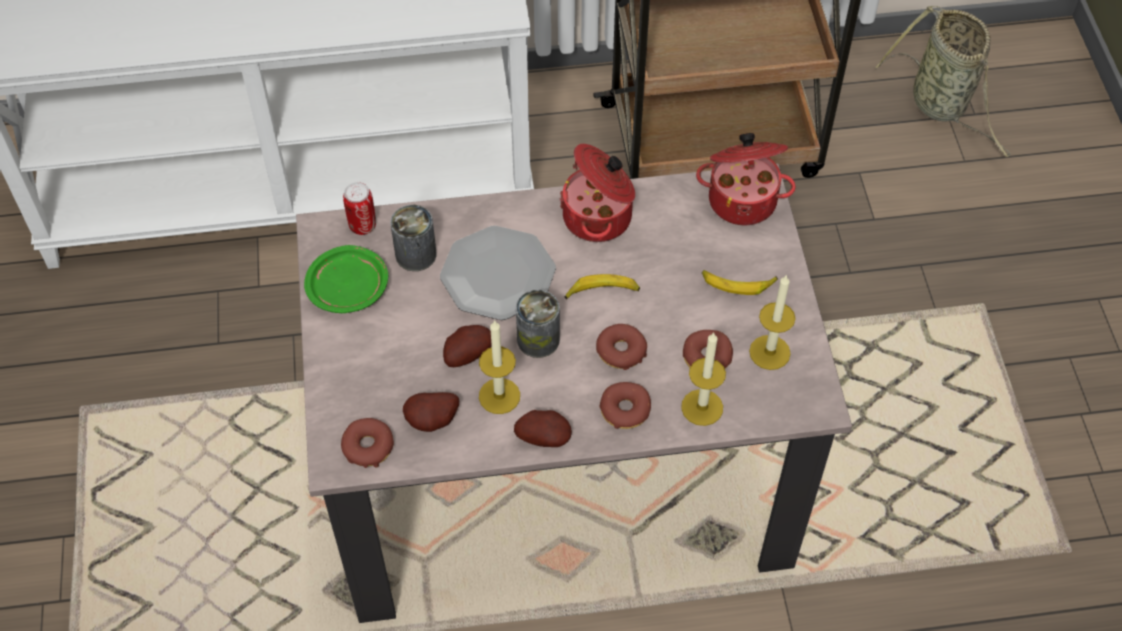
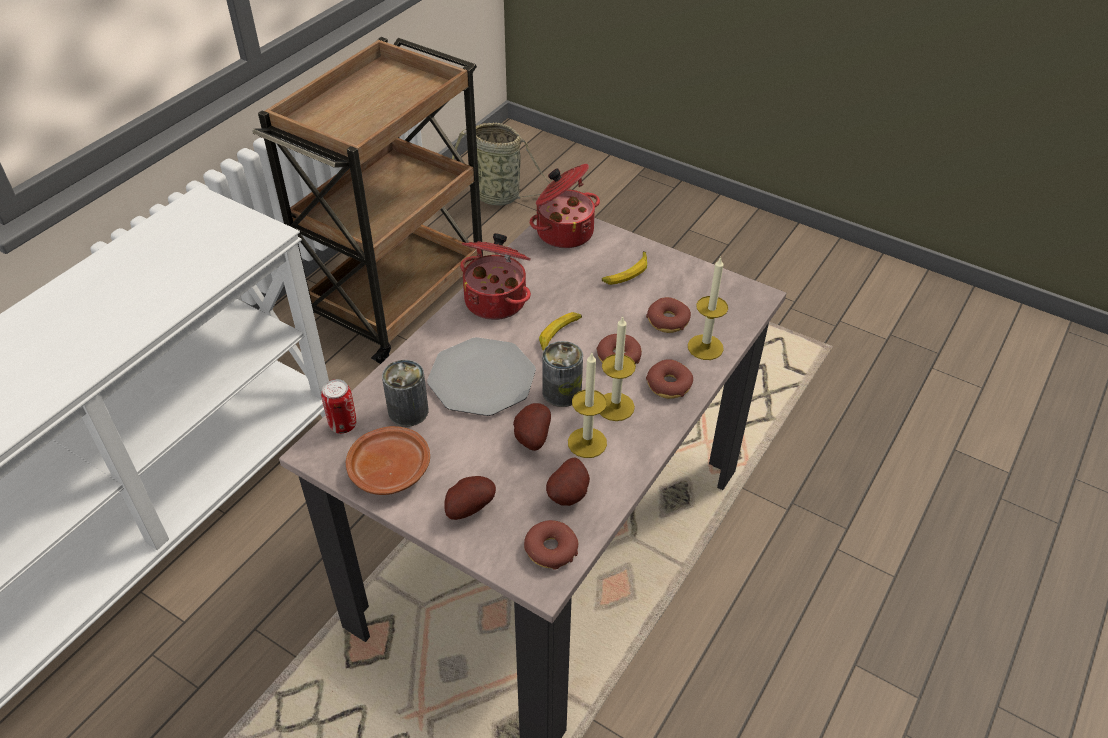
camera: 50 degrees left, 10 degrees down
green plate [304,245,388,313] -> brown plate [346,426,430,495]
potato [514,410,572,447] -> potato moved to [444,476,496,520]
candle [749,274,796,370] -> candle moved to [600,315,636,421]

